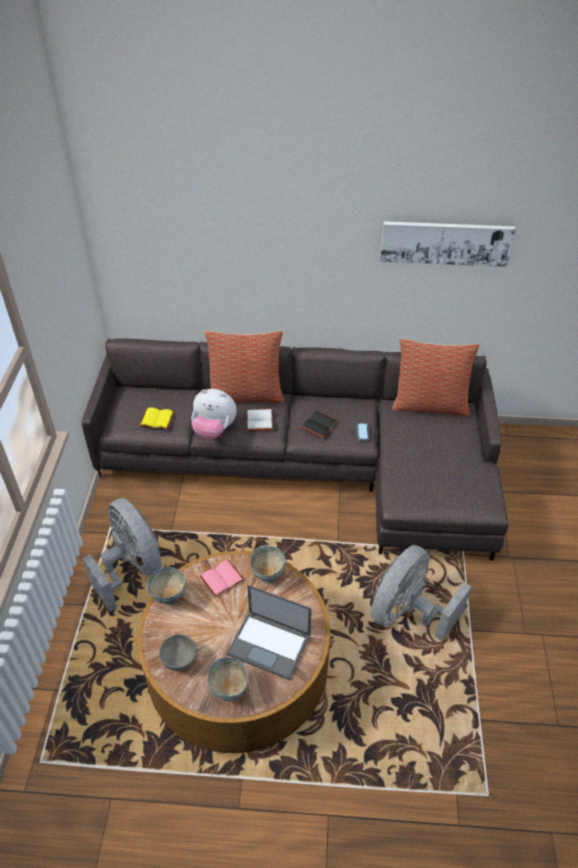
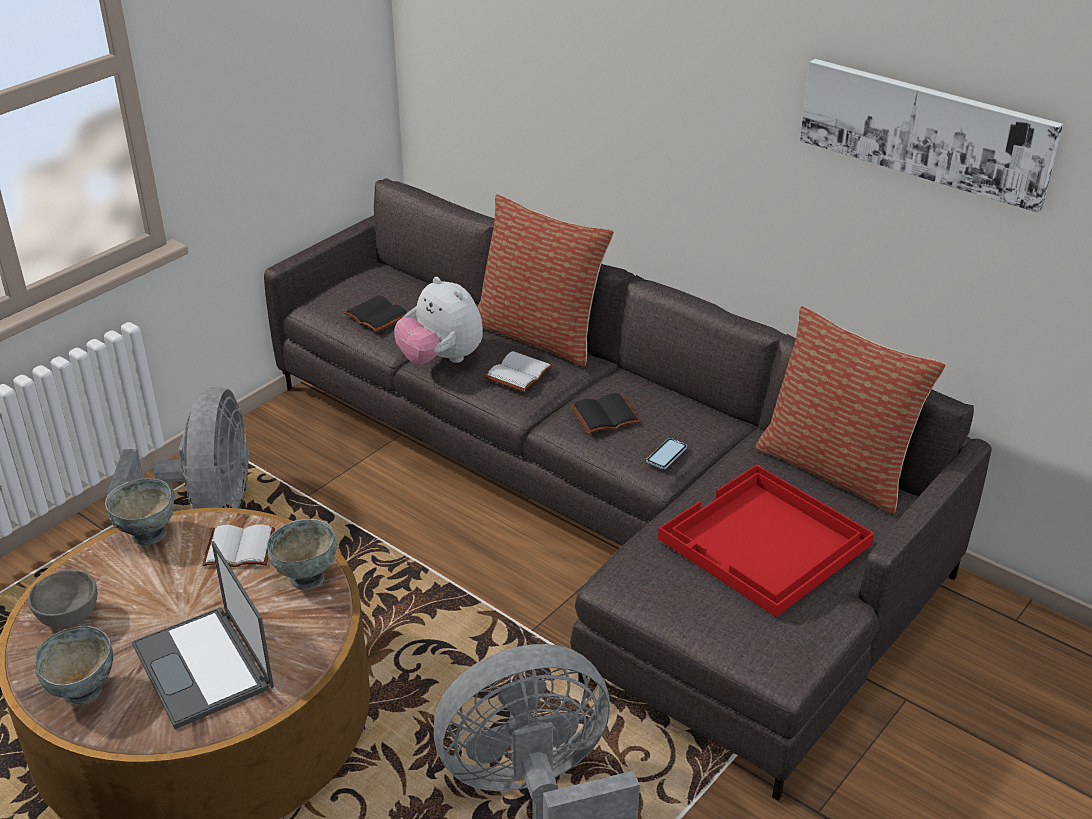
camera: 35 degrees right, 10 degrees down
yellow book [139,407,174,430] -> black book [344,295,408,332]
pink book [199,560,245,598] -> white book [202,524,275,567]
none -> red tray [658,464,874,617]

